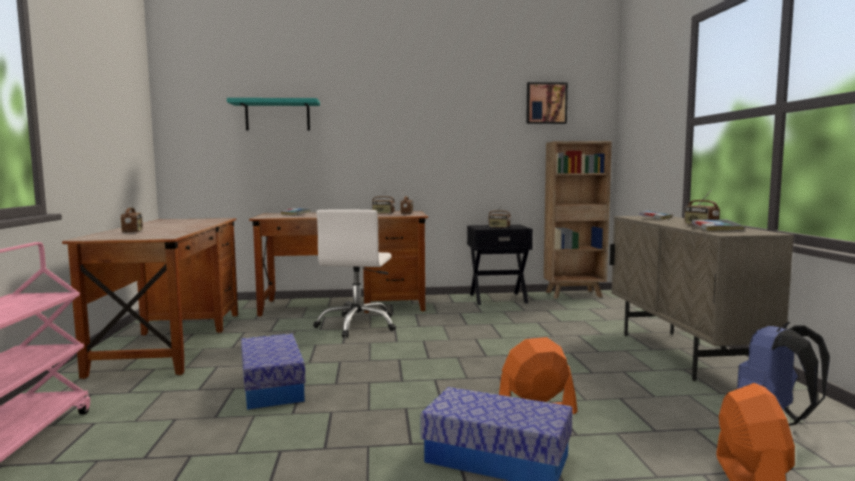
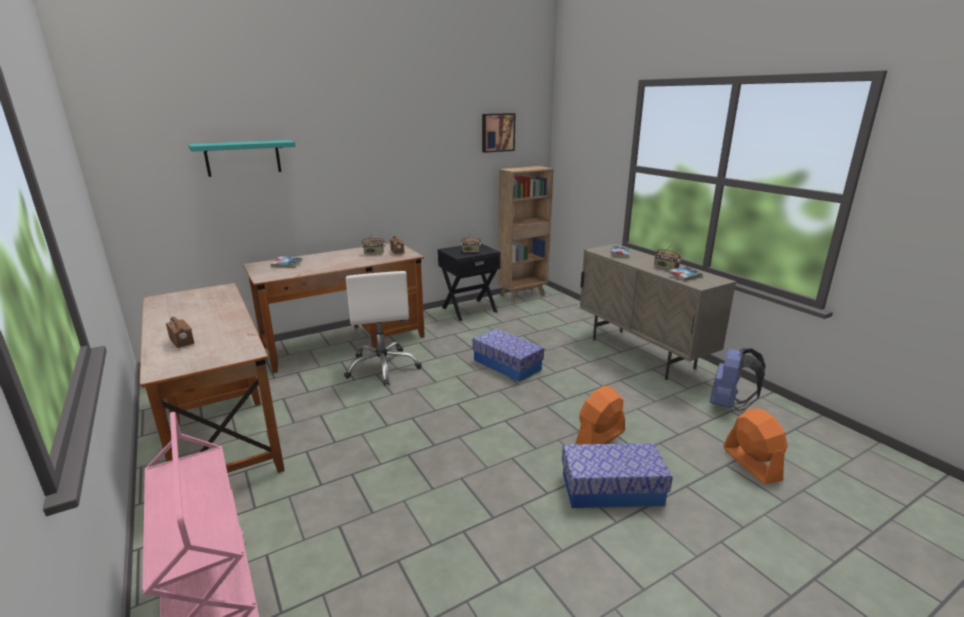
camera: 25 degrees left, 15 degrees up
storage box [241,333,306,410] -> storage box moved to [472,328,544,382]

